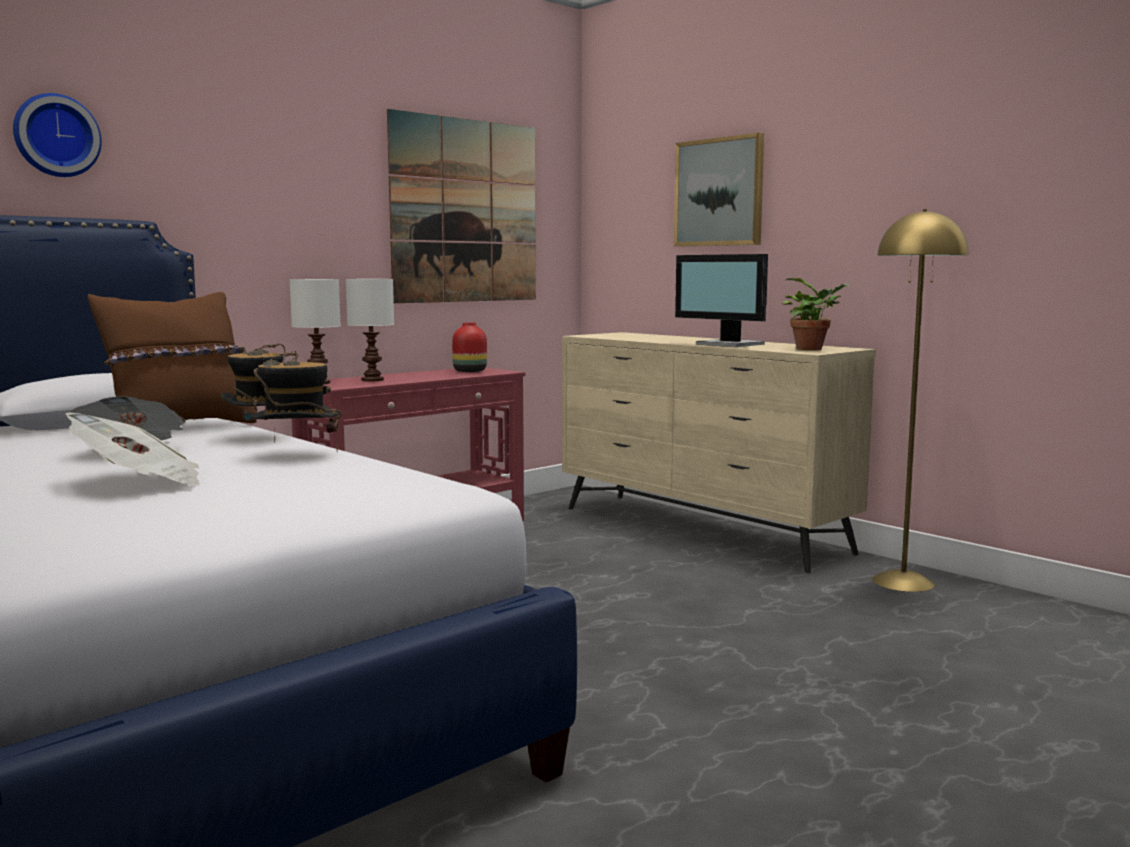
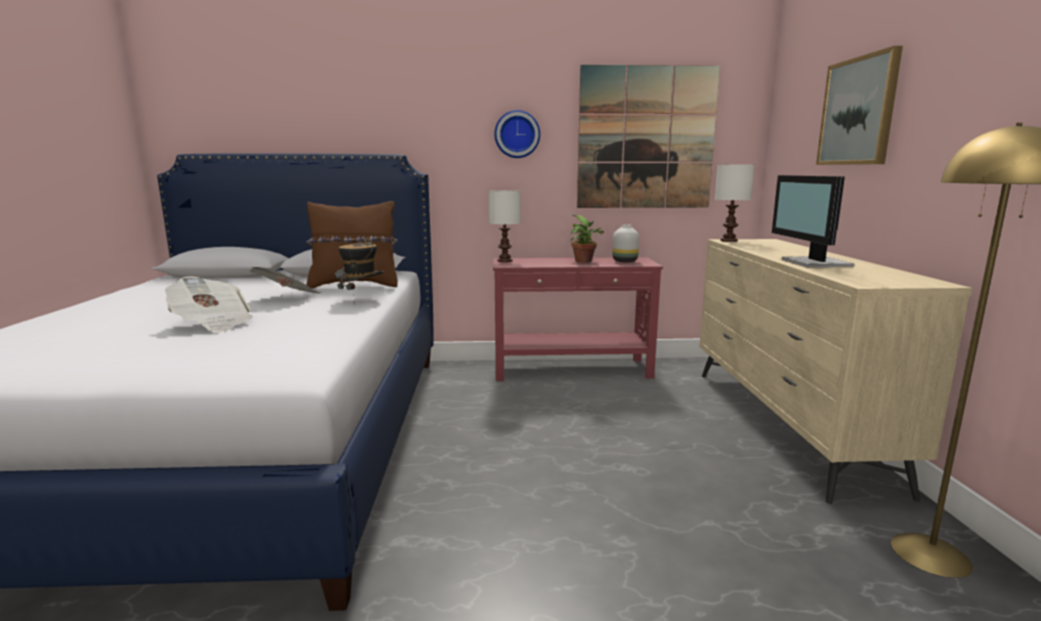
camera: 40 degrees right, 5 degrees up
wall clock [13,93,102,177] -> wall clock moved to [494,110,540,158]
hat [250,351,342,451] -> none
white table lamp [346,279,394,381] -> white table lamp moved to [715,165,755,242]
red vase [452,322,487,372] -> white vase [612,225,639,262]
potted plant [782,278,849,350] -> potted plant moved to [570,215,604,263]

